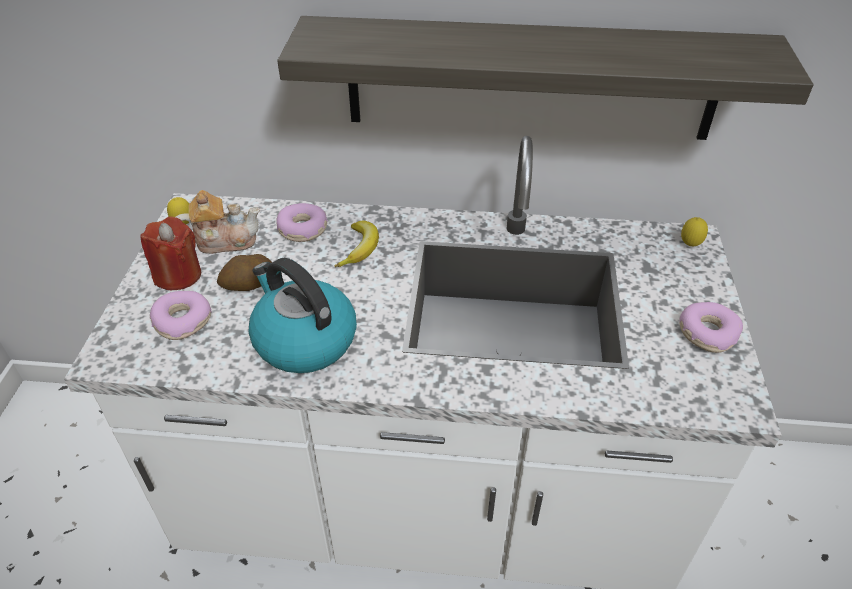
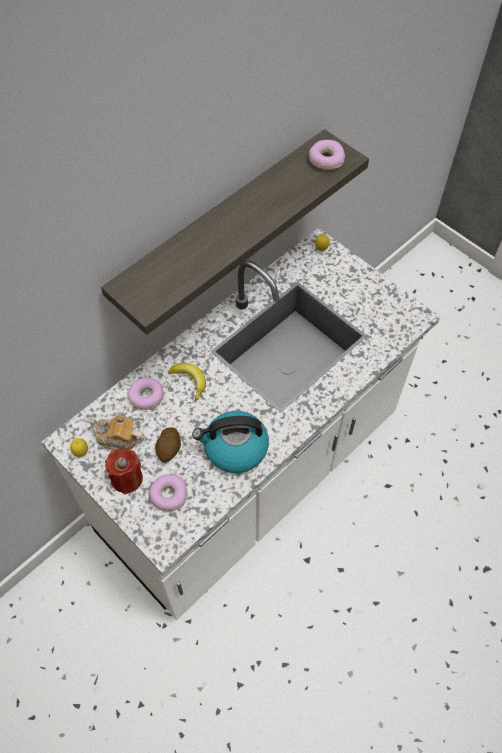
camera: 50 degrees left, 15 degrees up
teapot [176,190,260,254] -> teapot turned 105 degrees counterclockwise [87,414,144,452]
donut [679,302,743,353] -> donut moved to [309,140,345,170]

